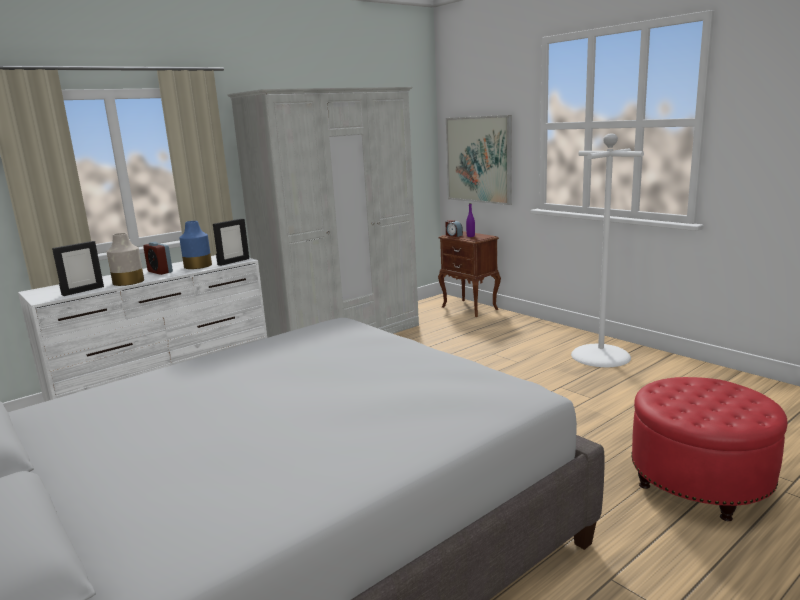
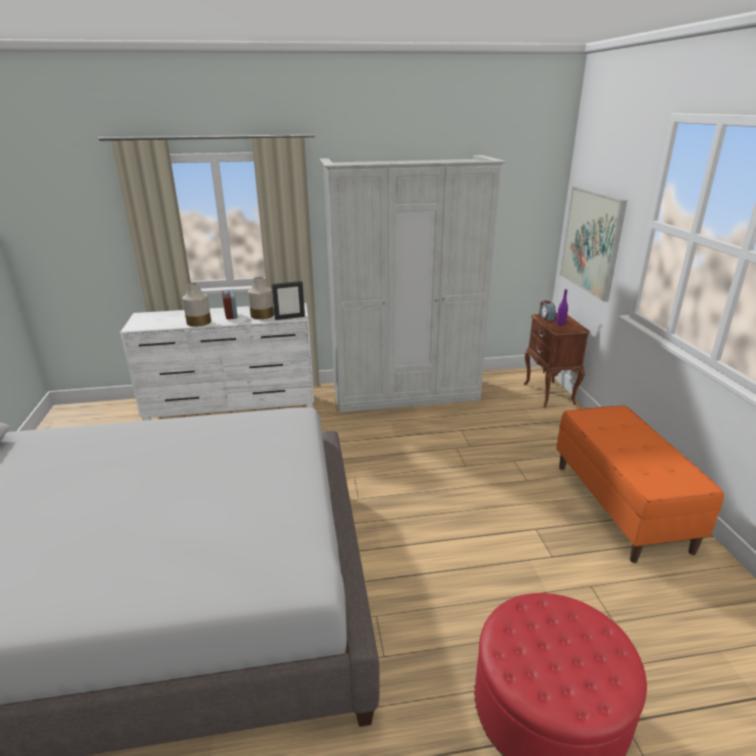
camera: 30 degrees right, 10 degrees up
picture frame [52,241,104,296] -> none
blue vase [179,221,212,269] -> beige vase [248,277,274,319]
white clothes rack [571,133,644,367] -> orange bench [556,405,724,563]

